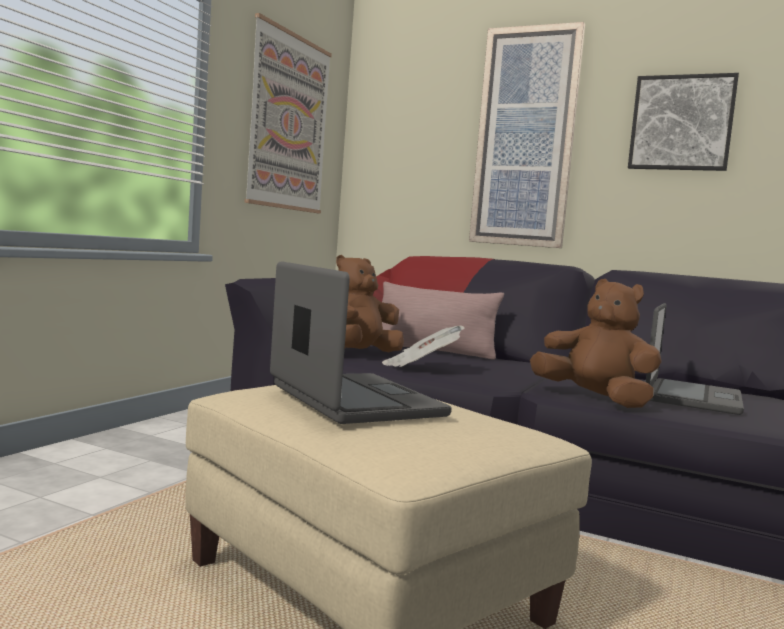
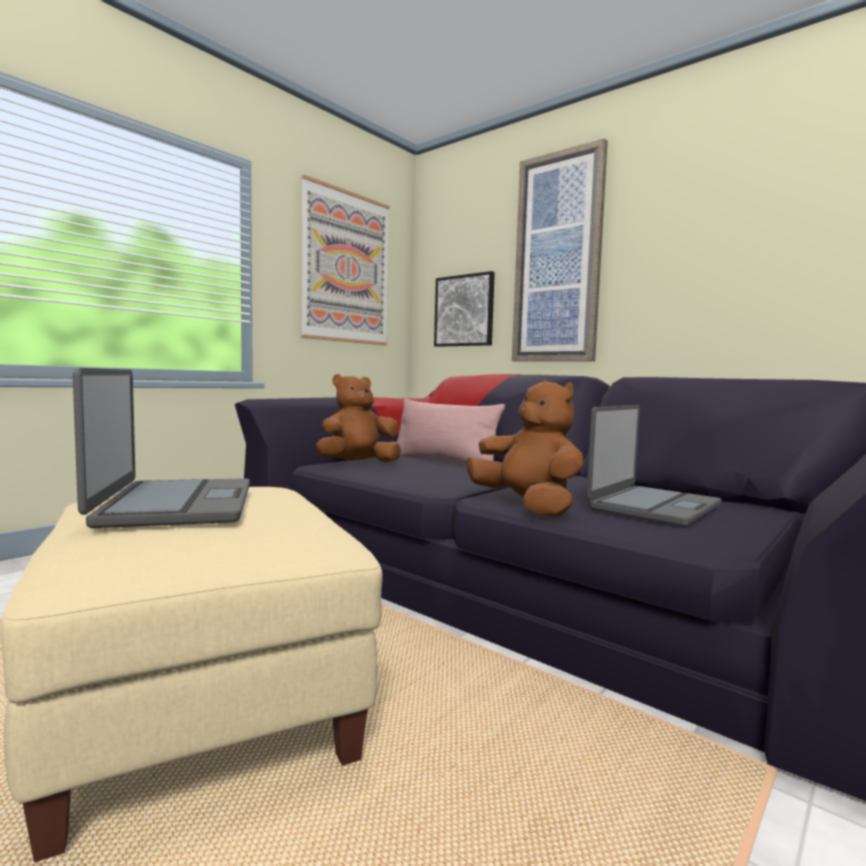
camera: 15 degrees right, 0 degrees up
newspaper [382,326,465,367] -> none
picture [628,73,739,171] -> picture moved to [434,271,495,347]

